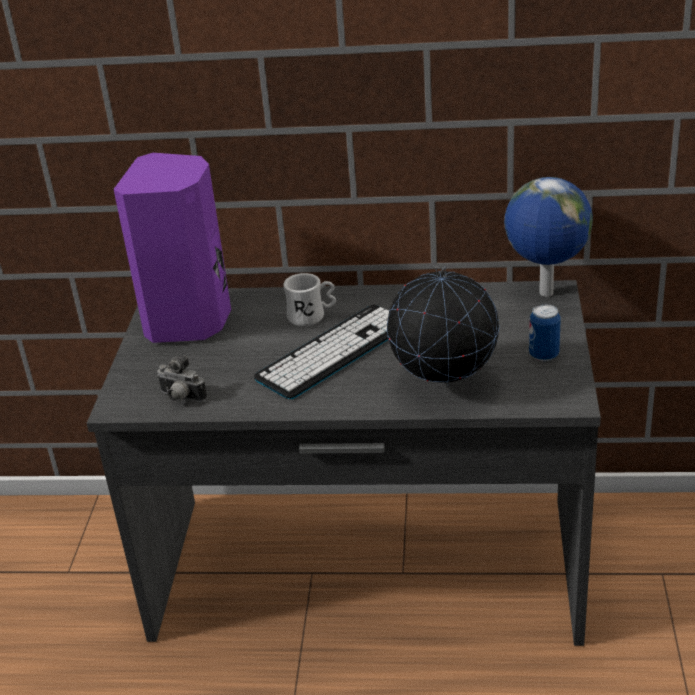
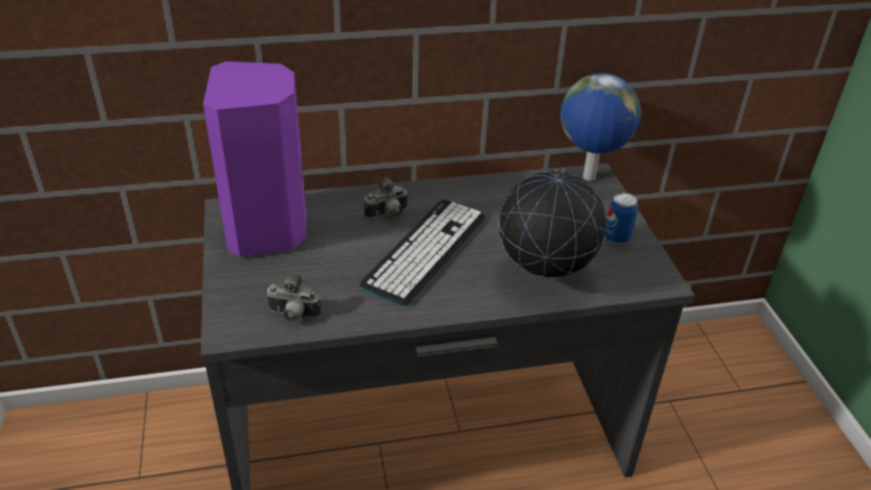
camera: 20 degrees left, 5 degrees up
white mug [283,273,336,326] -> camera [364,176,409,219]

